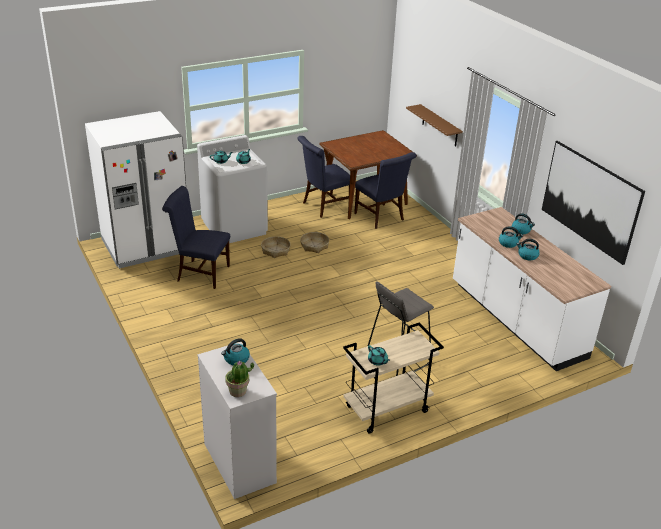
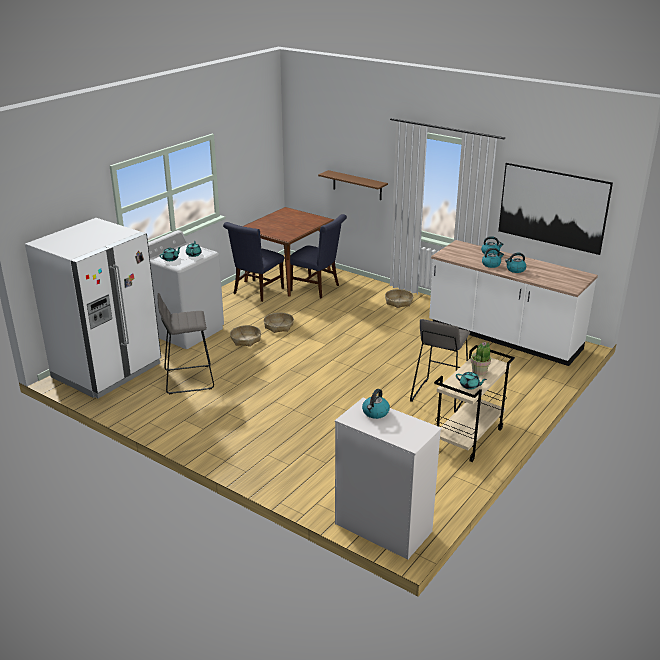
camera: 25 degrees left, 5 degrees down
blue chair [162,186,230,289] -> grey stool [158,293,214,394]
potted plant [225,361,254,397] -> potted plant moved to [470,342,491,375]
none -> basket [385,289,414,308]

